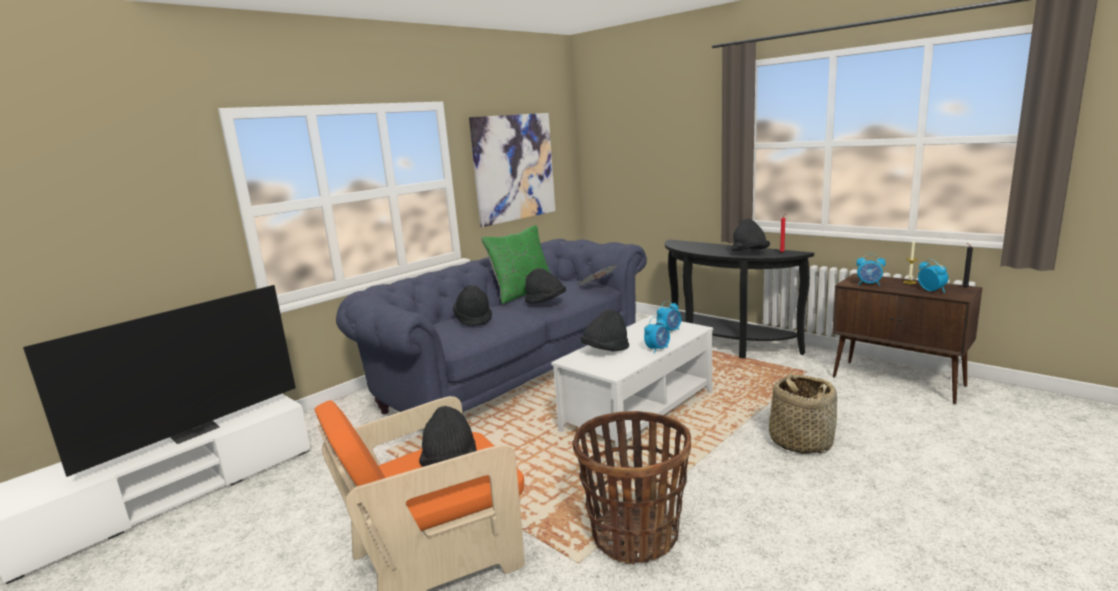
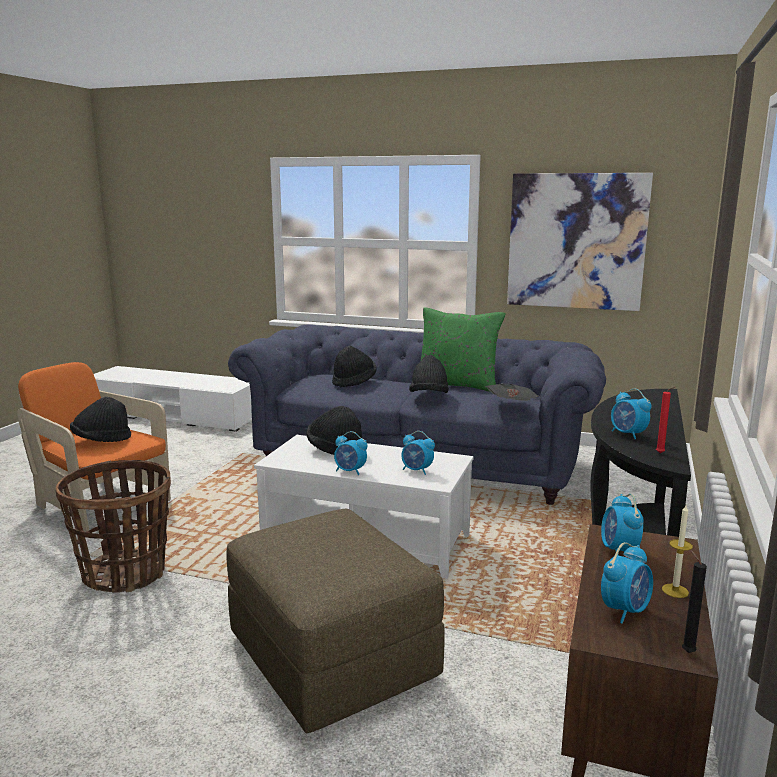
camera: 65 degrees right, 0 degrees up
television [23,285,296,477] -> none
black hat [731,219,770,251] -> alarm clock [611,388,652,439]
basket [769,373,837,454] -> brown ottoman [226,508,444,734]

